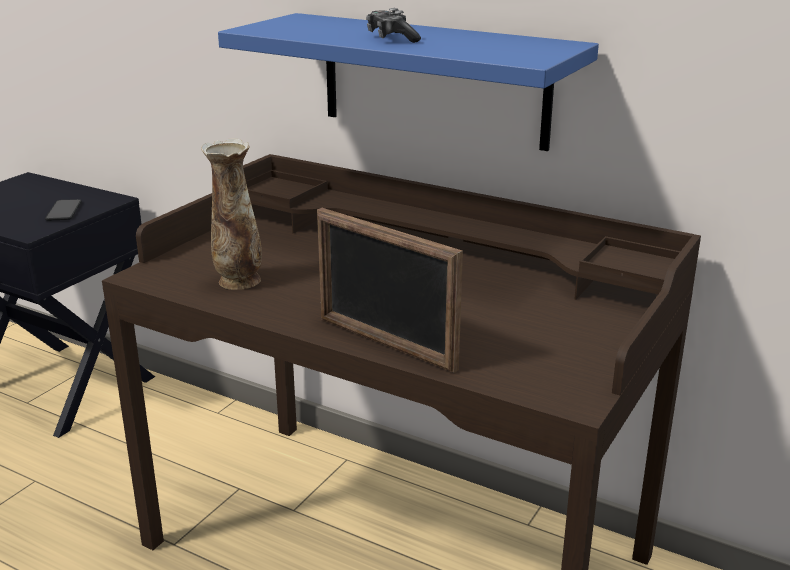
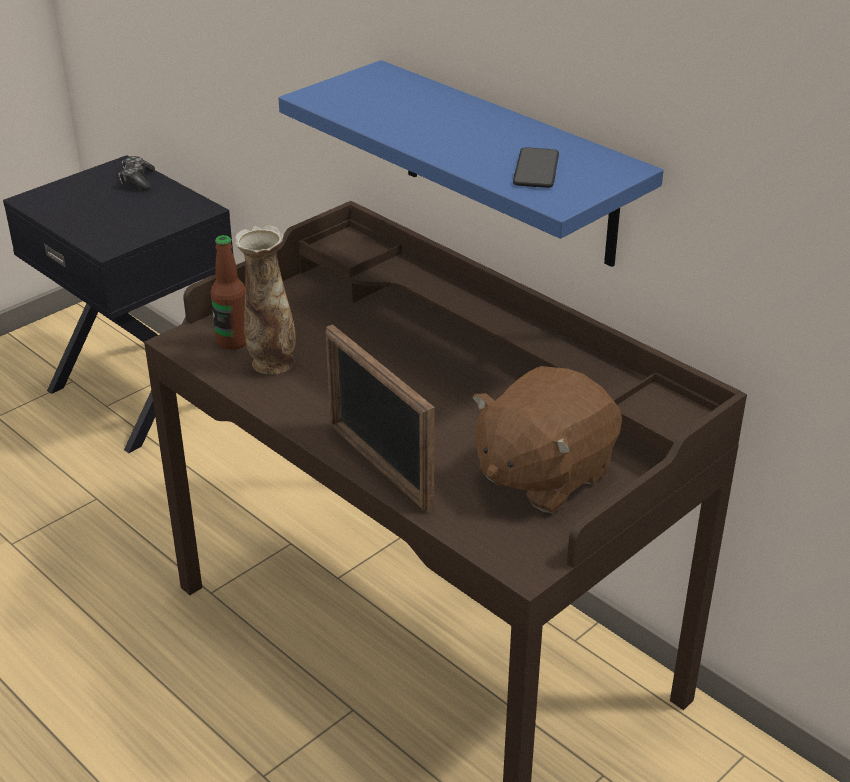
camera: 15 degrees right, 10 degrees up
phone [45,199,82,221] -> phone moved to [513,147,559,188]
game controller [366,8,421,43] -> game controller moved to [118,156,155,191]
none -> bottle [211,235,246,350]
none -> brown plush toy [473,366,622,513]

